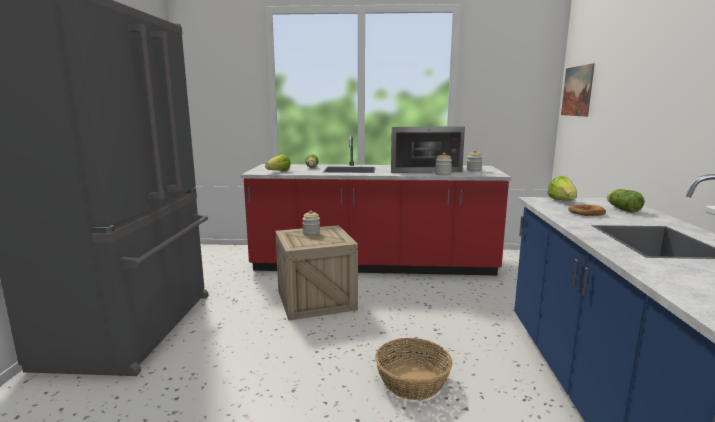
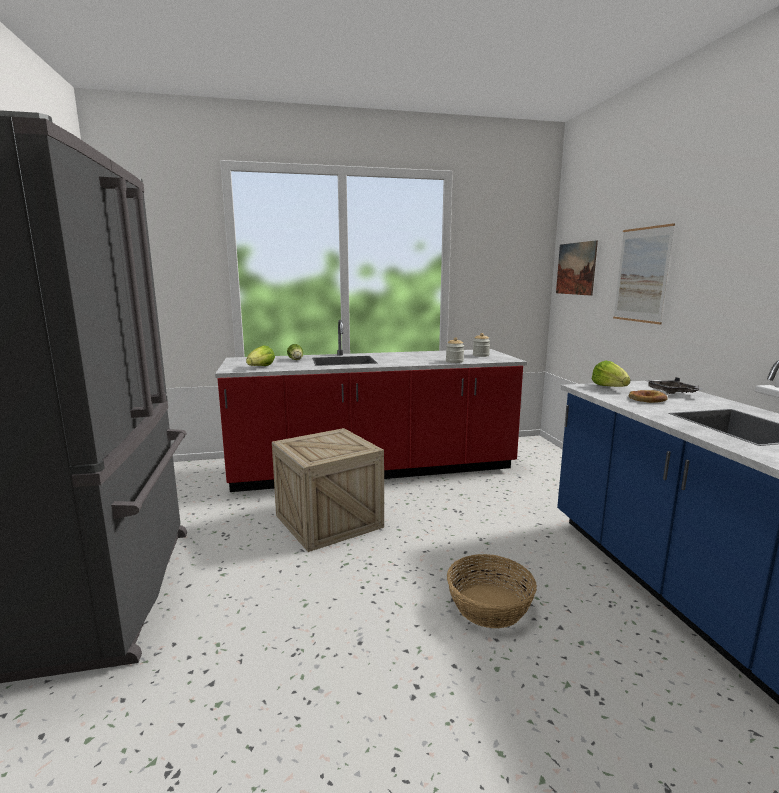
camera: 15 degrees left, 0 degrees up
jar [302,211,320,236] -> none
microwave [391,127,465,173] -> none
lettuce [607,189,645,213] -> grey tray [648,377,704,394]
none -> picture [613,223,675,324]

